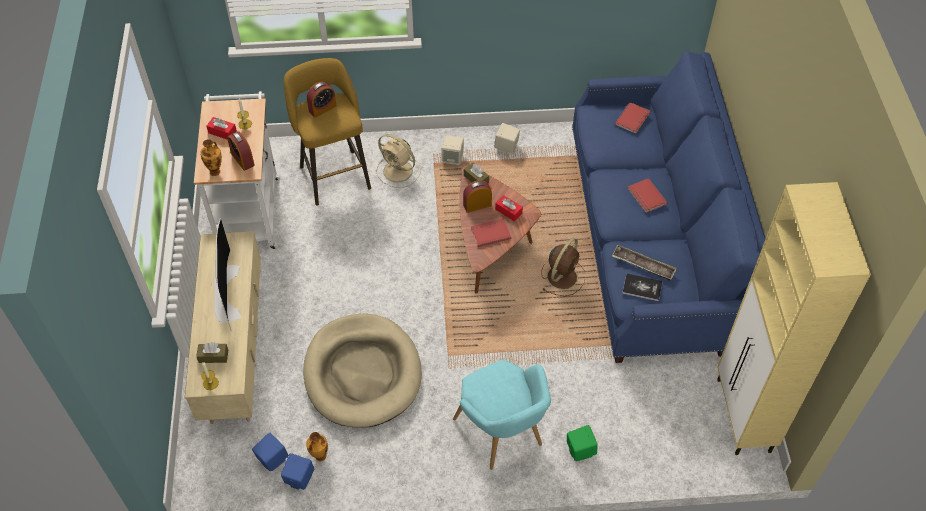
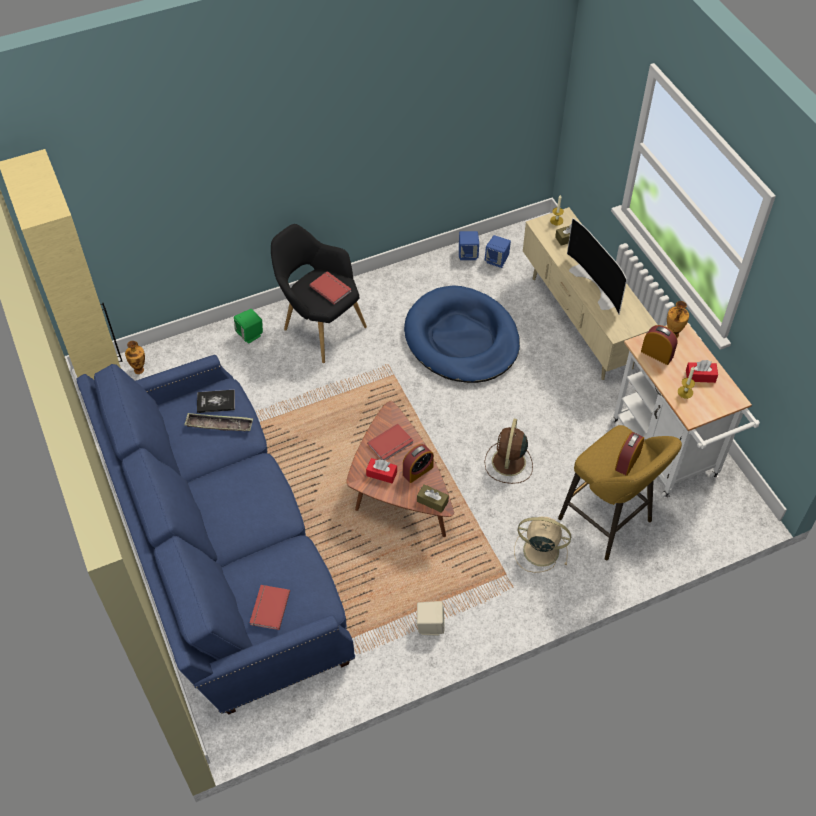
camera: 160 degrees right, 0 degrees up
beige dog bed [303,314,422,427] -> blue dog bed [404,286,520,383]
vase [306,432,328,461] -> vase moved to [125,341,145,374]
beige speaker [442,135,464,165] -> none
turquoise armchair [453,360,551,470] -> black armchair [271,224,367,363]
brown fan [541,238,585,296] -> brown fan moved to [484,419,533,484]
red book [627,178,667,213] -> red book moved to [309,271,352,304]

